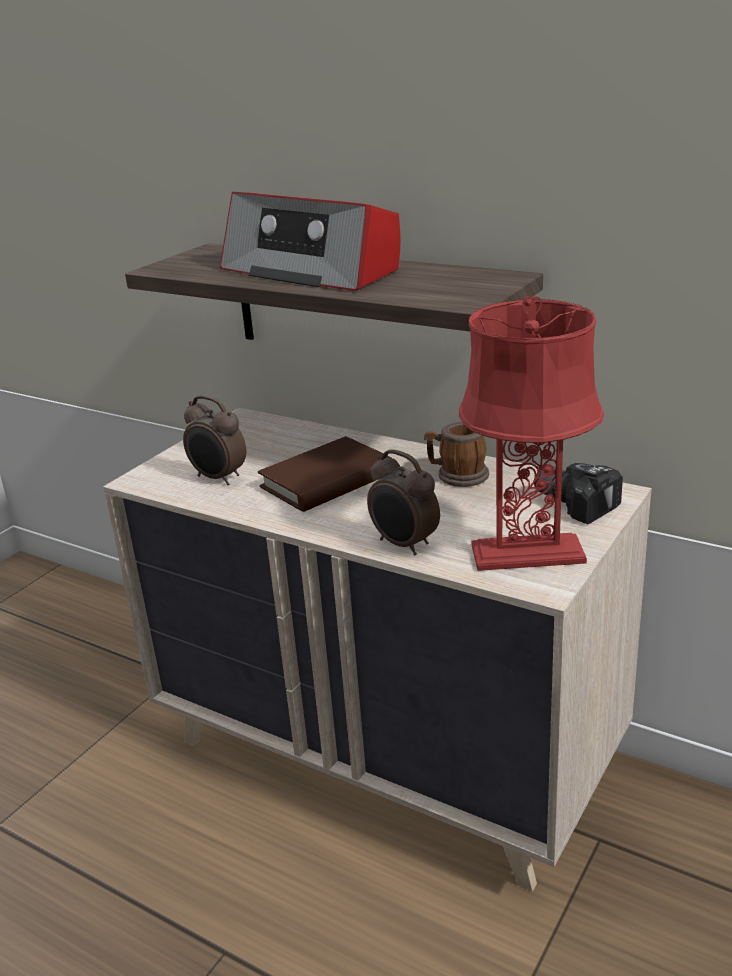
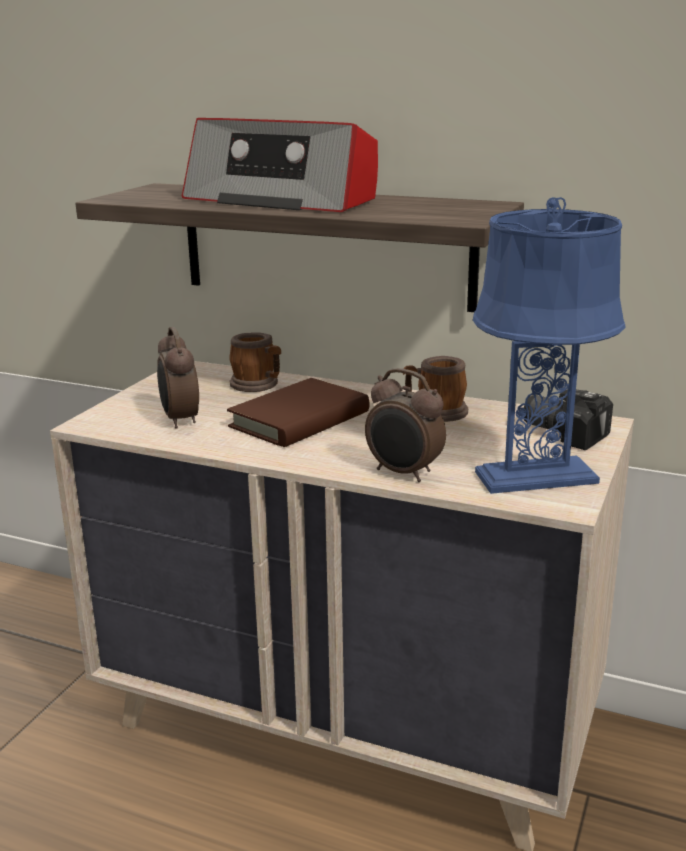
camera: 10 degrees left, 5 degrees down
alarm clock [183,395,246,485] -> alarm clock turned 45 degrees clockwise [157,327,199,429]
red table lamp [459,296,604,571] -> blue table lamp [473,197,626,494]
none -> mug [229,332,281,392]

